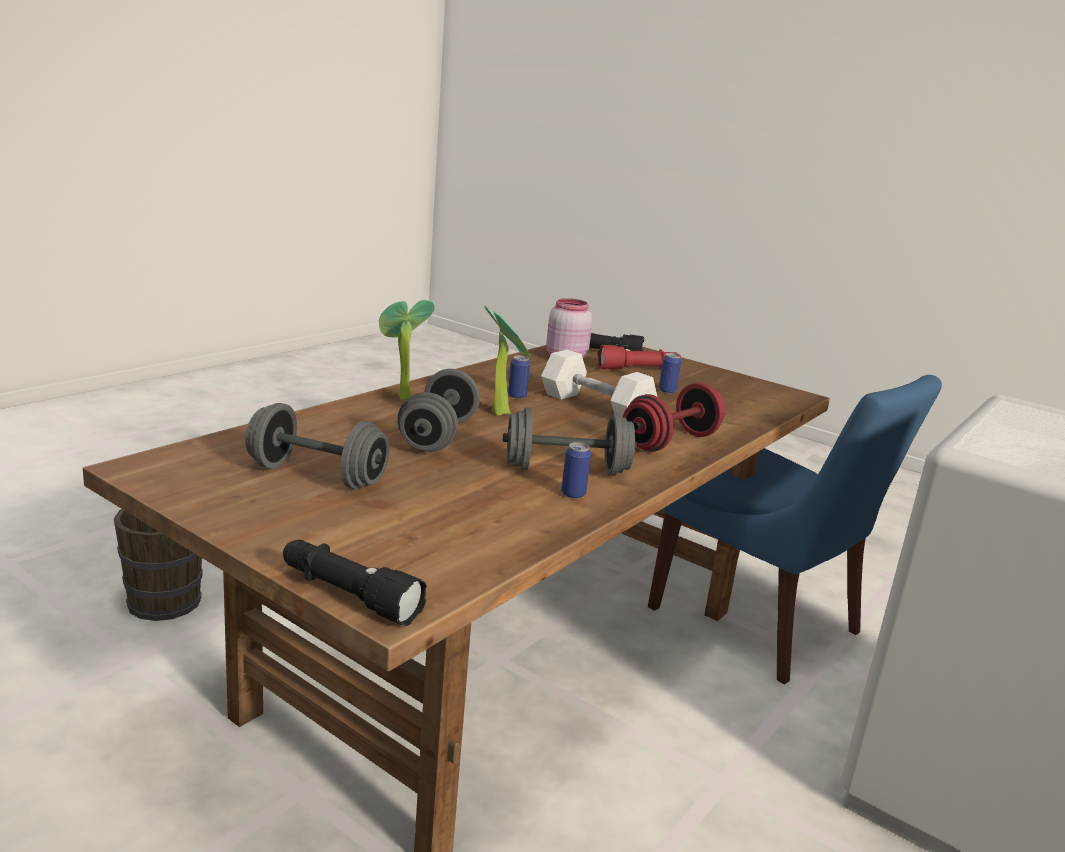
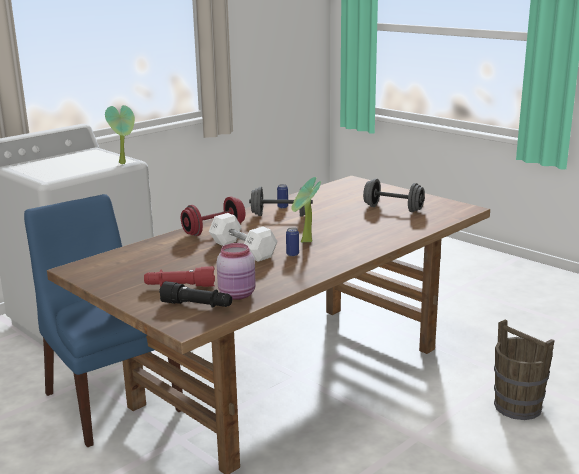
camera: 170 degrees left, 0 degrees up
black flashlight [283,540,427,626] -> none
potted plant [379,300,435,400] -> potted plant moved to [105,105,135,164]
grey dumbbell [397,369,480,452] -> none
can [659,353,681,393] -> none

